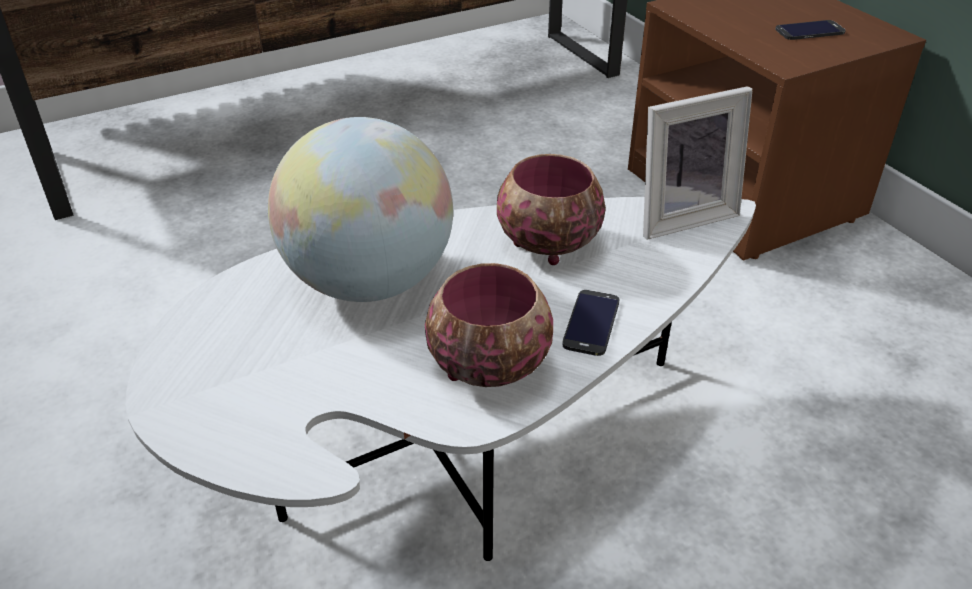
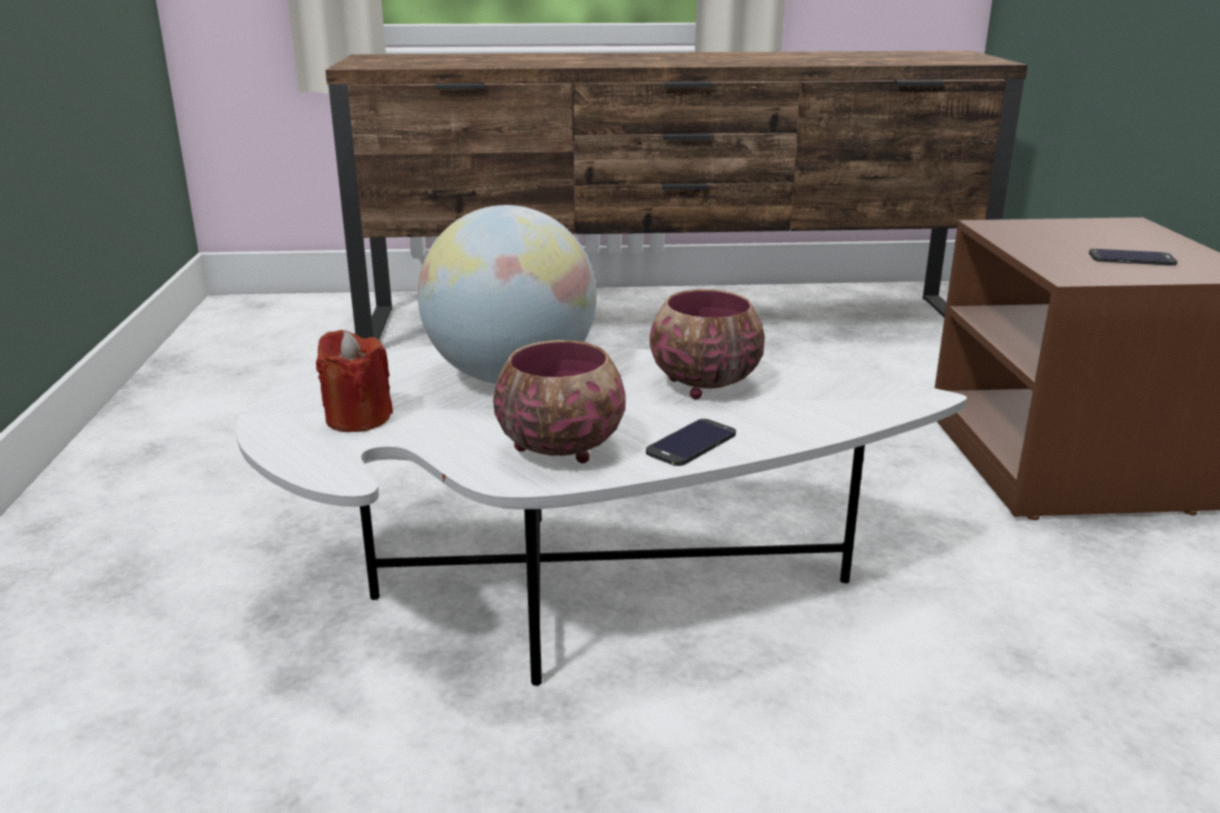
camera: 25 degrees right, 15 degrees down
picture frame [643,86,753,240] -> none
none -> red candle [316,330,393,432]

